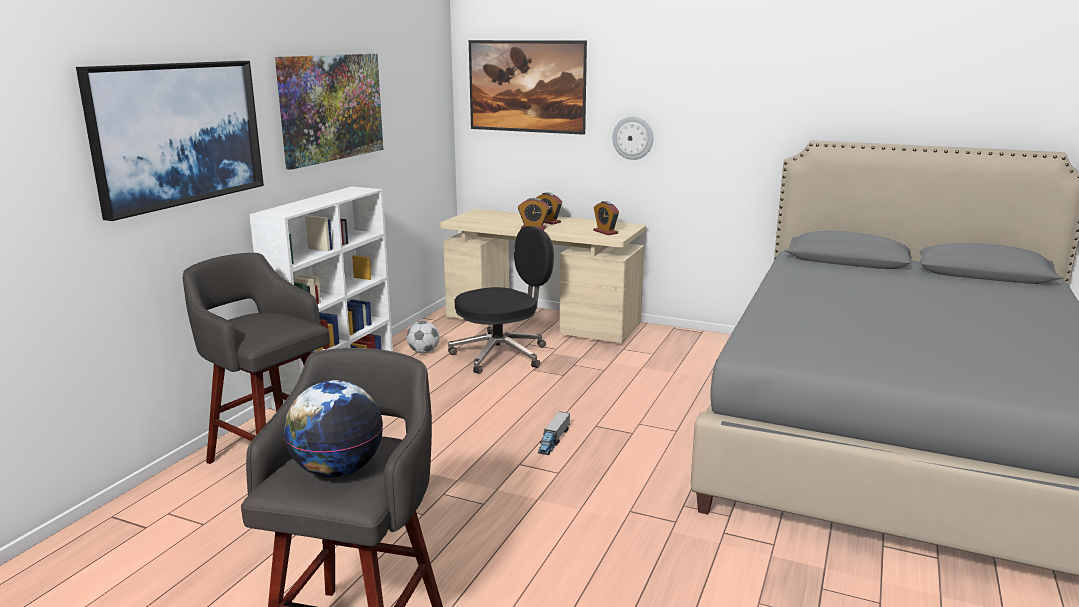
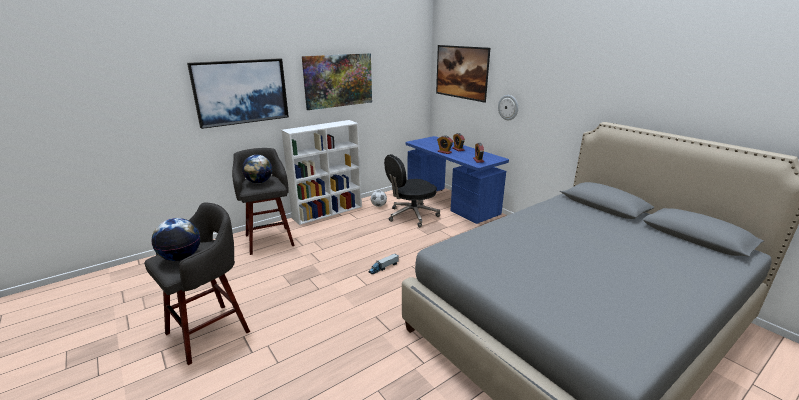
camera: 30 degrees right, 5 degrees up
beige desk [440,209,646,343] -> blue desk [406,136,509,224]
black office chair [448,226,554,374] -> black office chair turned 150 degrees clockwise [384,154,440,227]
none -> globe [242,155,272,183]

